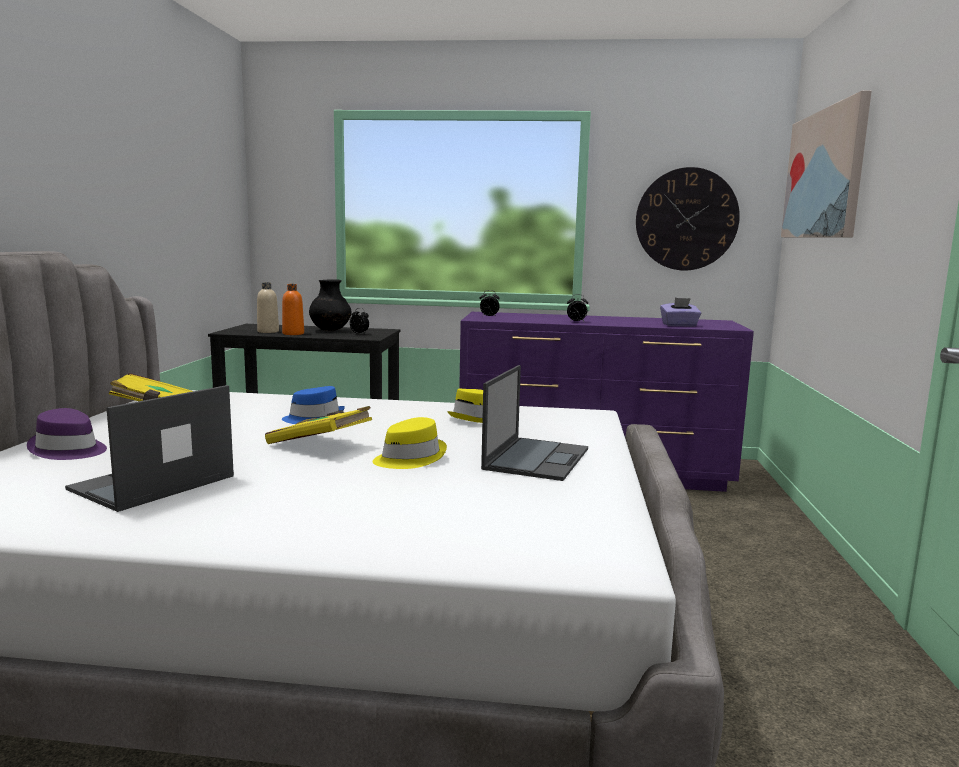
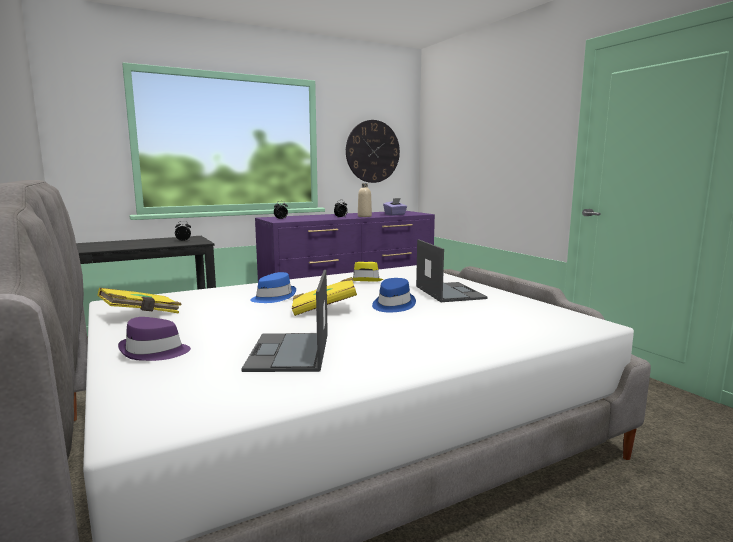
camera: 35 degrees left, 0 degrees up
beige bottle [257,282,279,333] -> beige bottle moved to [358,183,372,217]
orange bottle [282,284,304,335] -> none
black vase [309,279,351,331] -> none
yellow hat [373,417,447,469] -> blue hat [372,278,416,312]
picture [781,90,872,237] -> none

